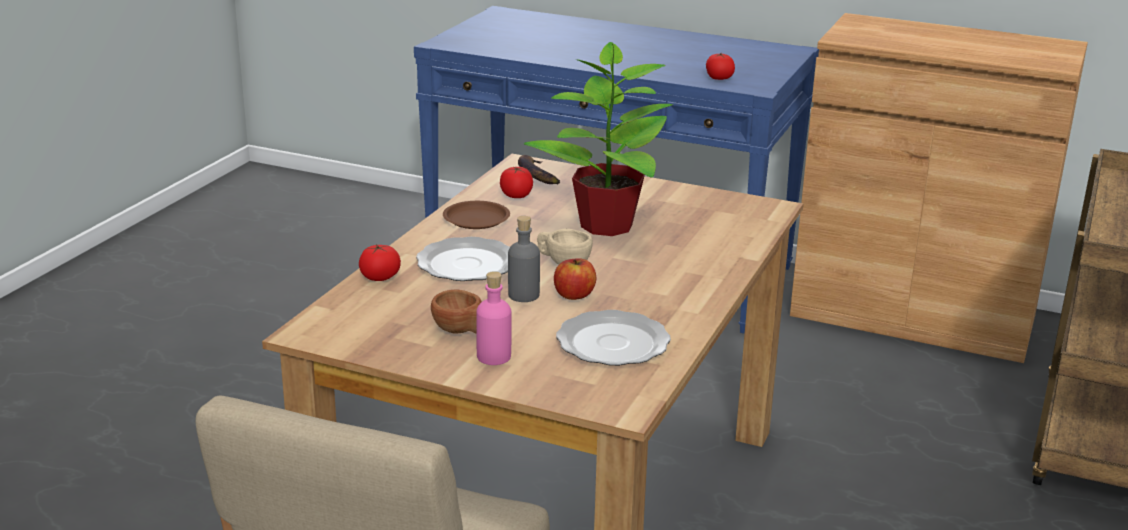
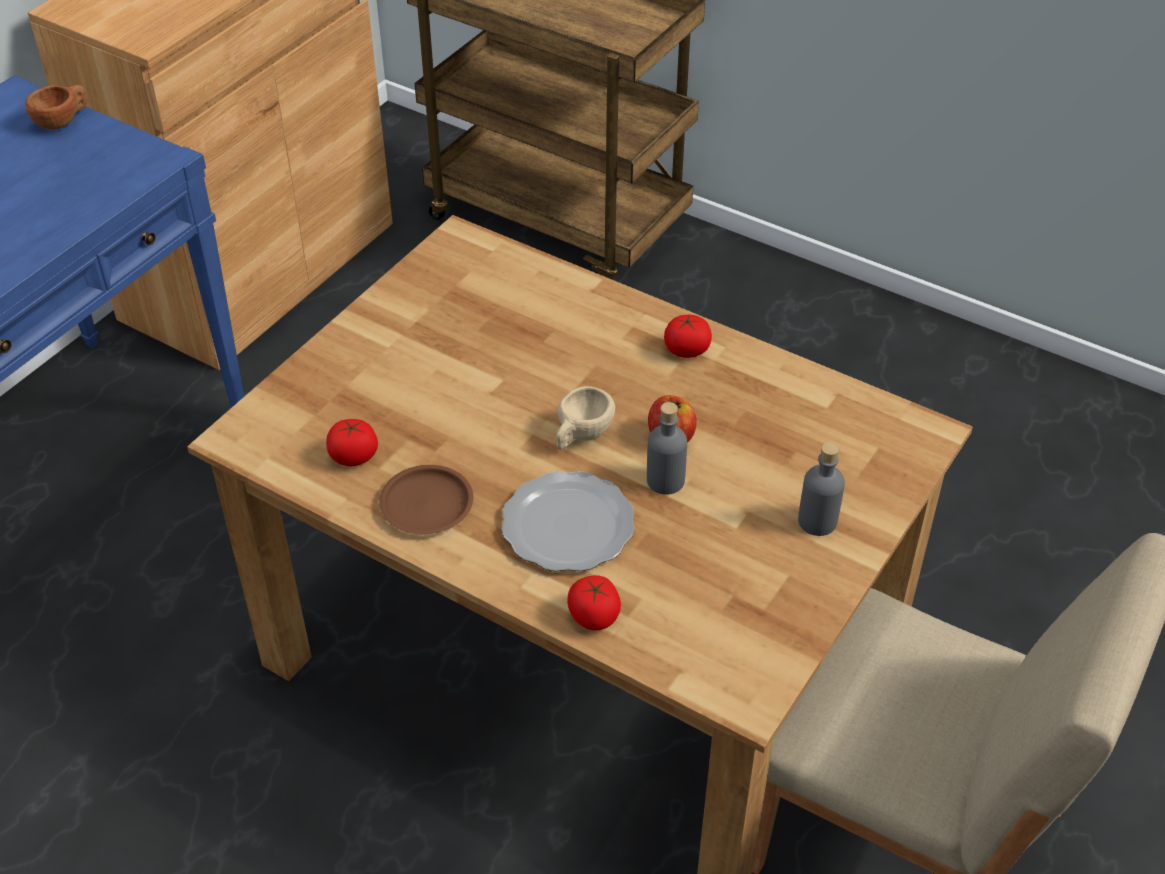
camera: 80 degrees left, 20 degrees up
brown cup [431,290,482,334] -> brown cup moved to [25,85,87,130]
pink bottle [476,271,512,365] -> grey bottle [798,442,845,536]
banana [518,155,560,184] -> none
potted plant [524,42,673,236] -> none
plate [556,310,671,366] -> none
tomato [706,53,735,80] -> tomato moved to [664,315,712,358]

